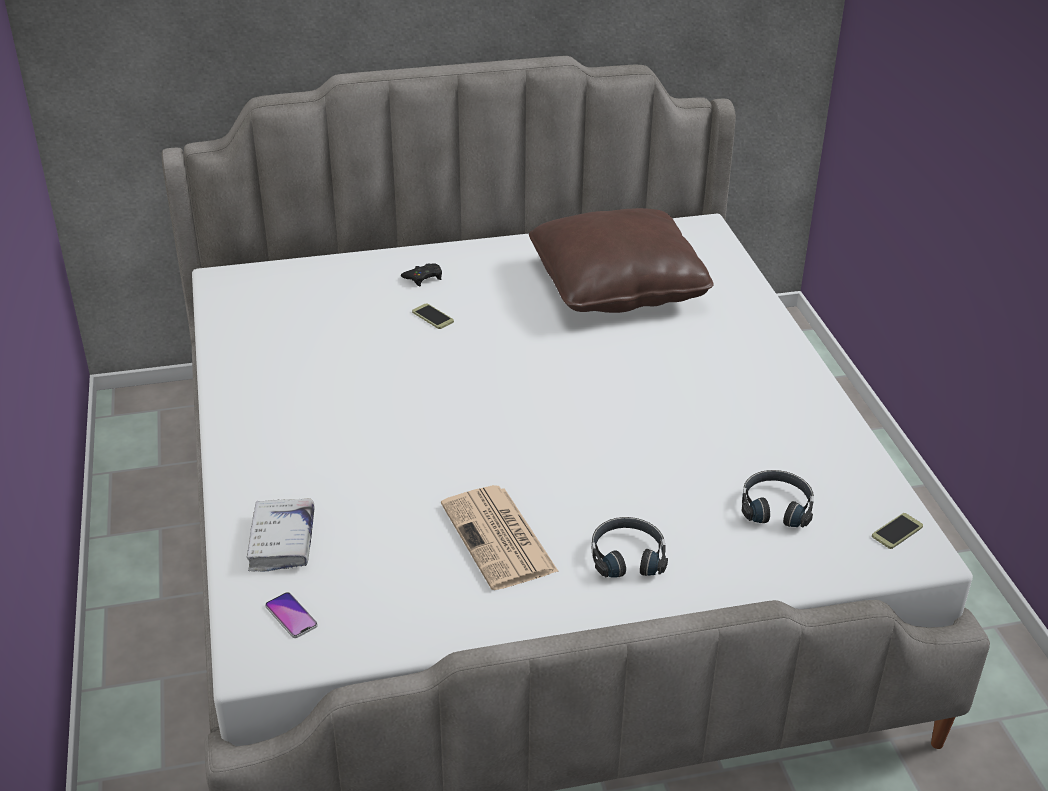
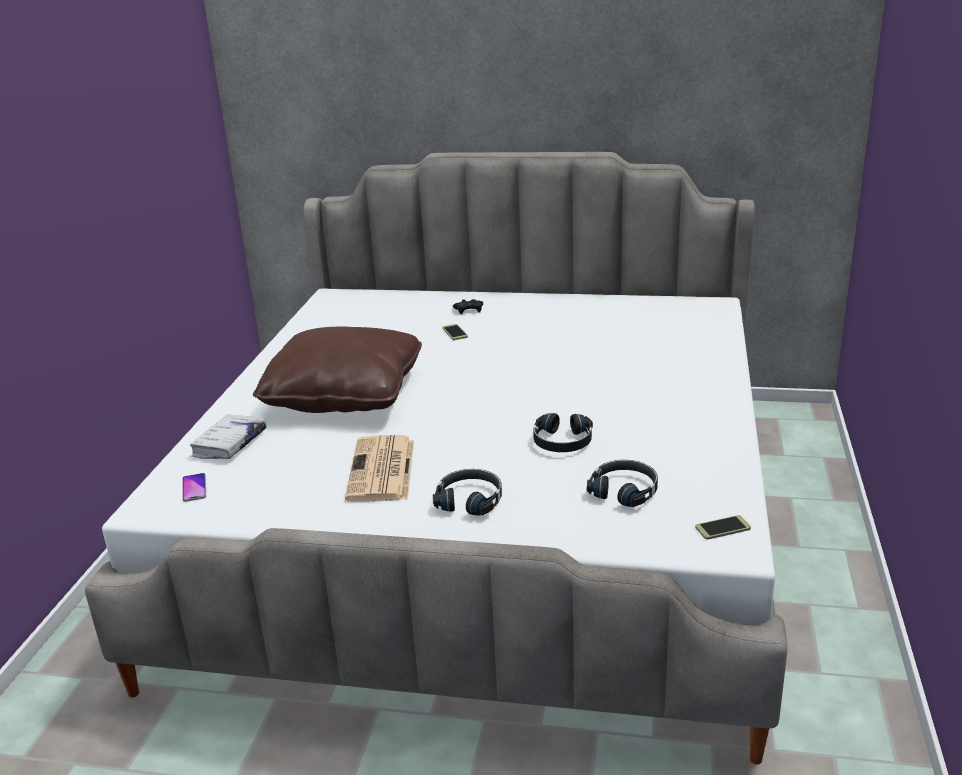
camera: 25 degrees right, 10 degrees down
brown pillow [529,208,714,313] -> brown pillow moved to [253,327,422,413]
none -> black headphones [533,413,593,452]

